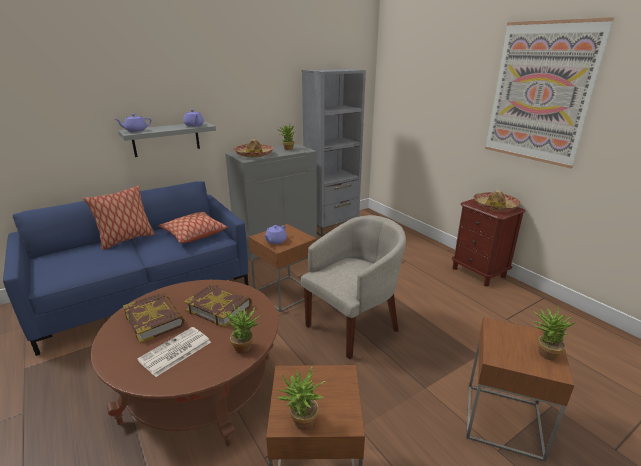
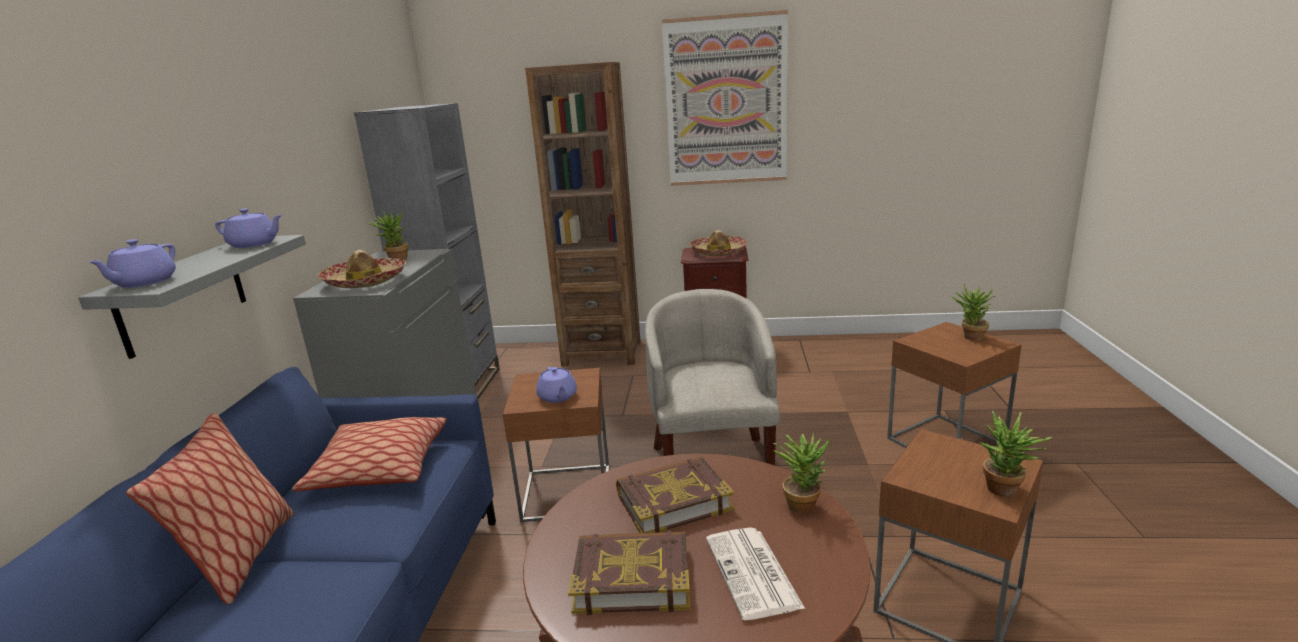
camera: 50 degrees left, 5 degrees down
none -> brown bookcase [525,62,640,367]

